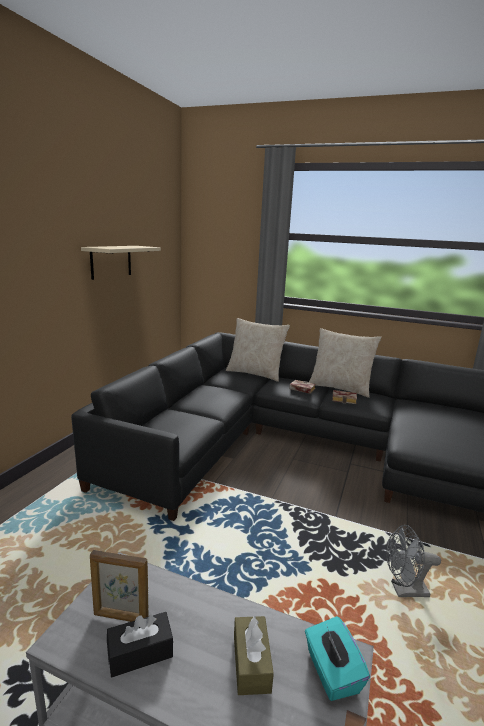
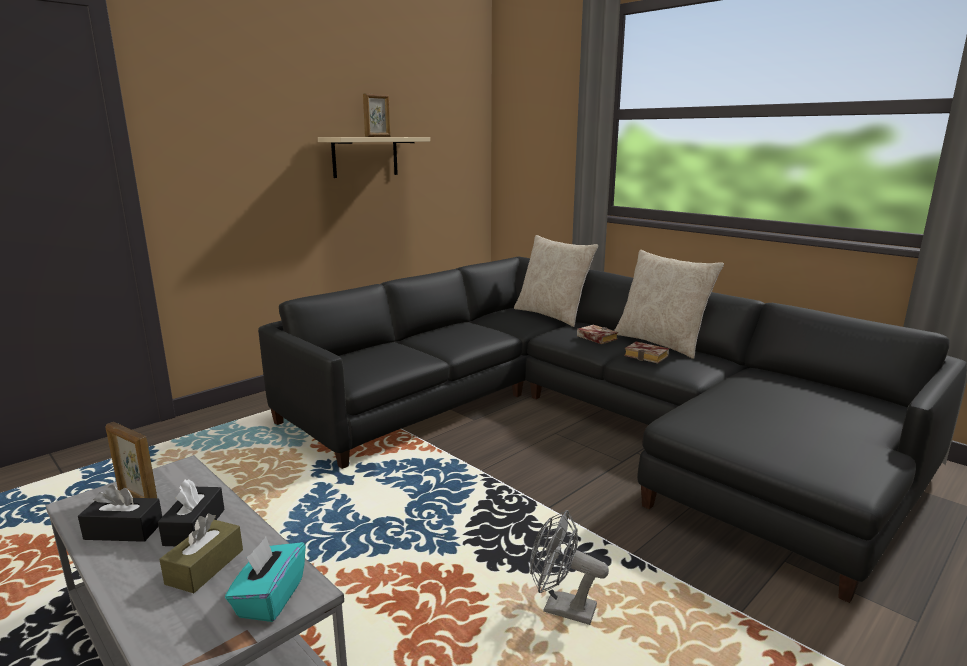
camera: 25 degrees right, 0 degrees up
none -> black tissue box [158,479,225,546]
none -> picture frame [363,93,391,137]

